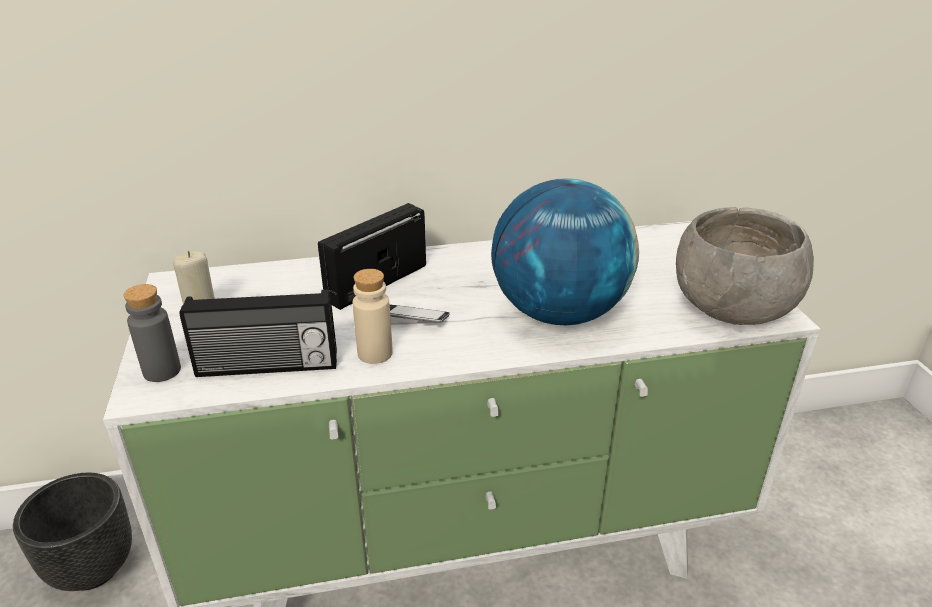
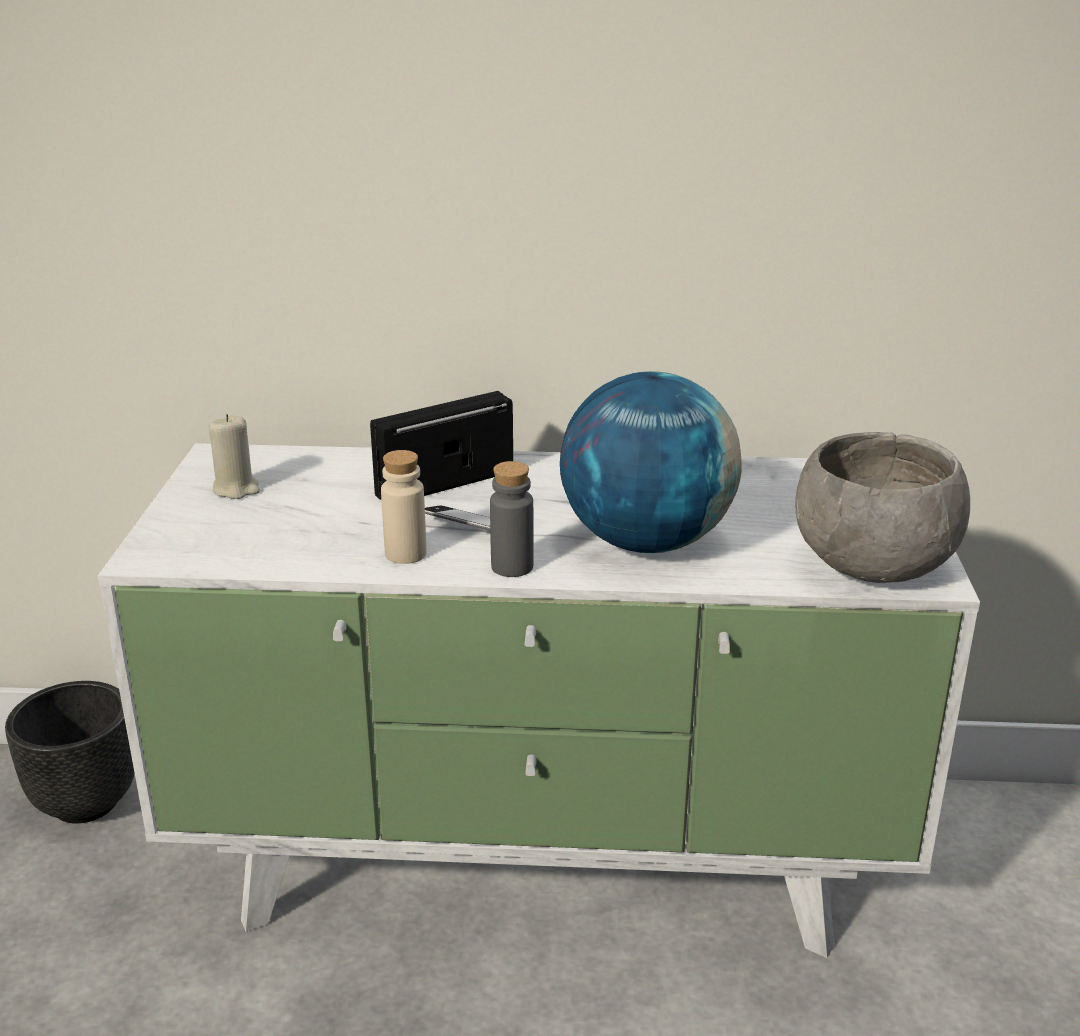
camera: 15 degrees right, 5 degrees down
grey bottle [123,284,181,382] -> grey bottle moved to [490,461,534,577]
radio [179,289,337,377] -> none

